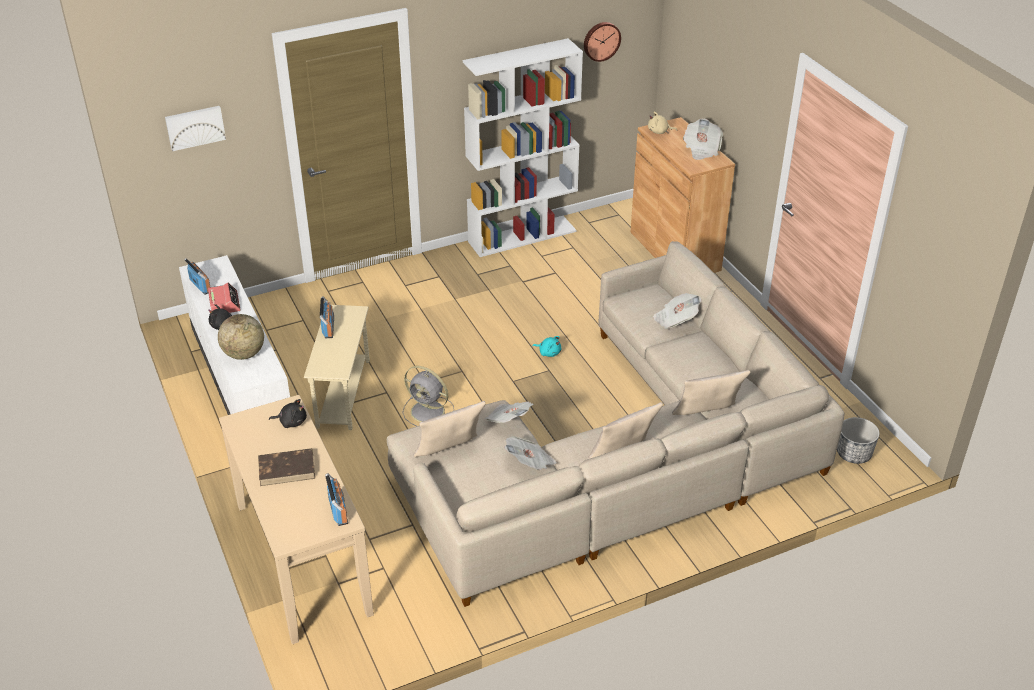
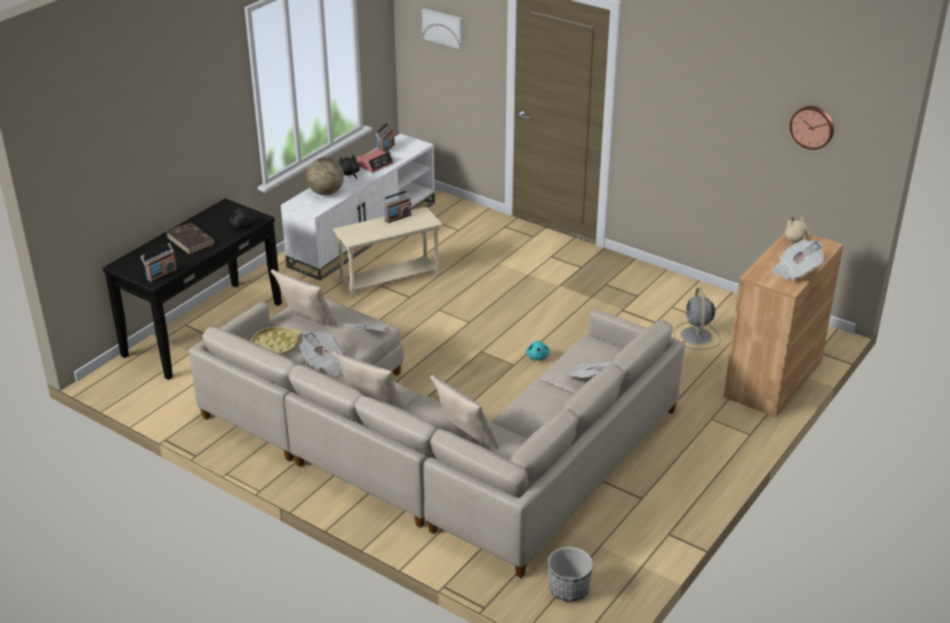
camera: 60 degrees right, 5 degrees down
beige console table [219,395,374,644] -> black console table [103,198,282,380]
grey fan [402,366,454,426] -> grey fan moved to [674,288,721,350]
white bookcase [463,38,583,257] -> none
none -> yellow tray [251,327,300,355]

